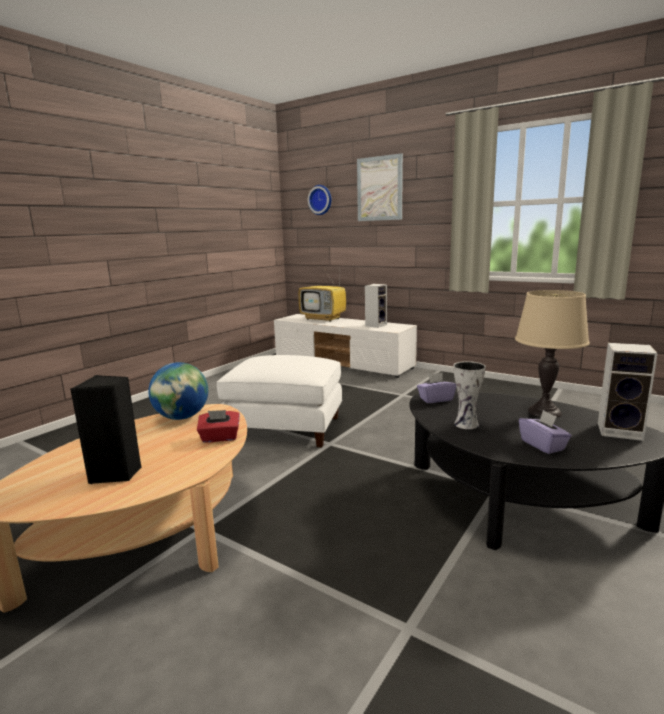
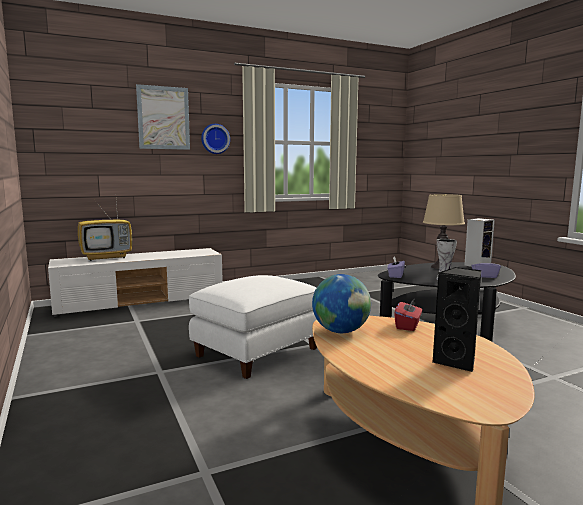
camera: 60 degrees left, 5 degrees down
wall clock [308,185,331,215] -> wall clock moved to [201,124,230,154]
speaker [365,284,387,328] -> none

